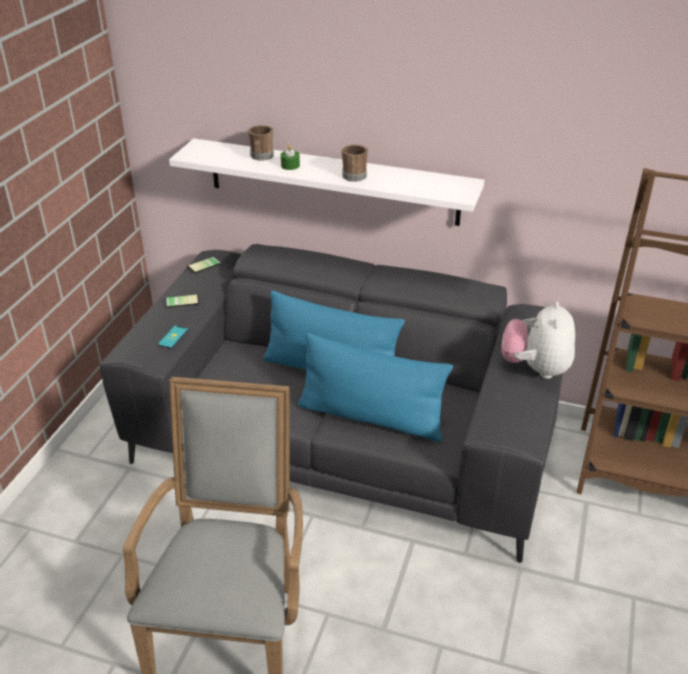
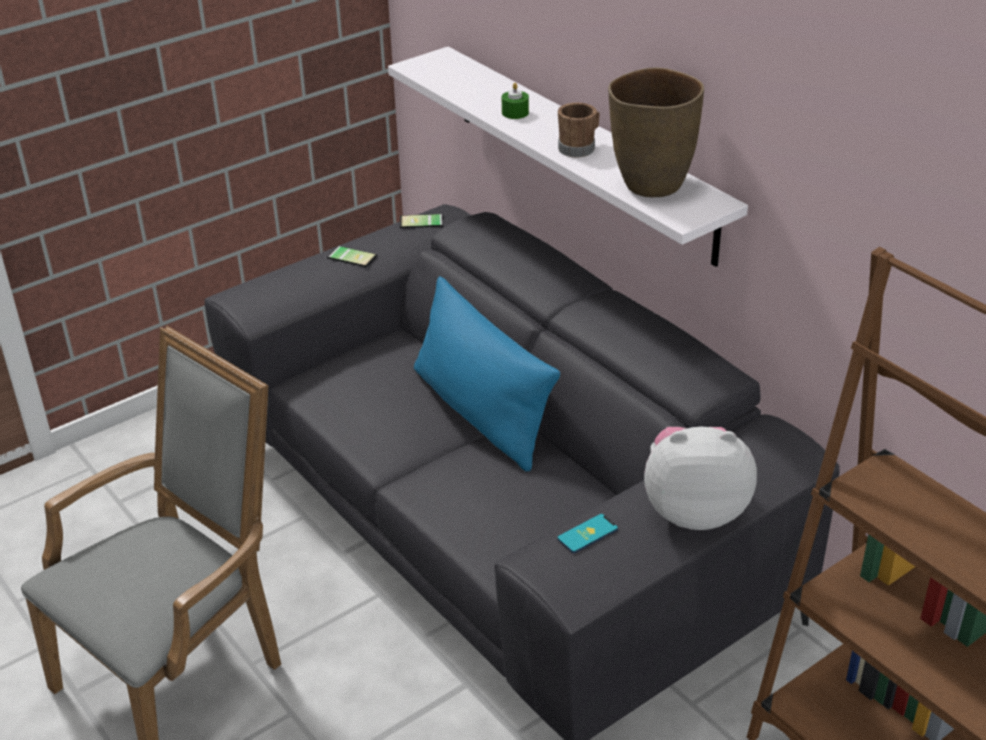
camera: 35 degrees right, 0 degrees up
phone [158,326,188,349] -> phone moved to [557,514,618,553]
brown mug [248,125,274,161] -> none
blue pillow [298,333,453,442] -> none
plush toy [501,302,575,379] -> plush toy turned 45 degrees clockwise [644,427,757,530]
none -> brown vase [608,67,704,198]

